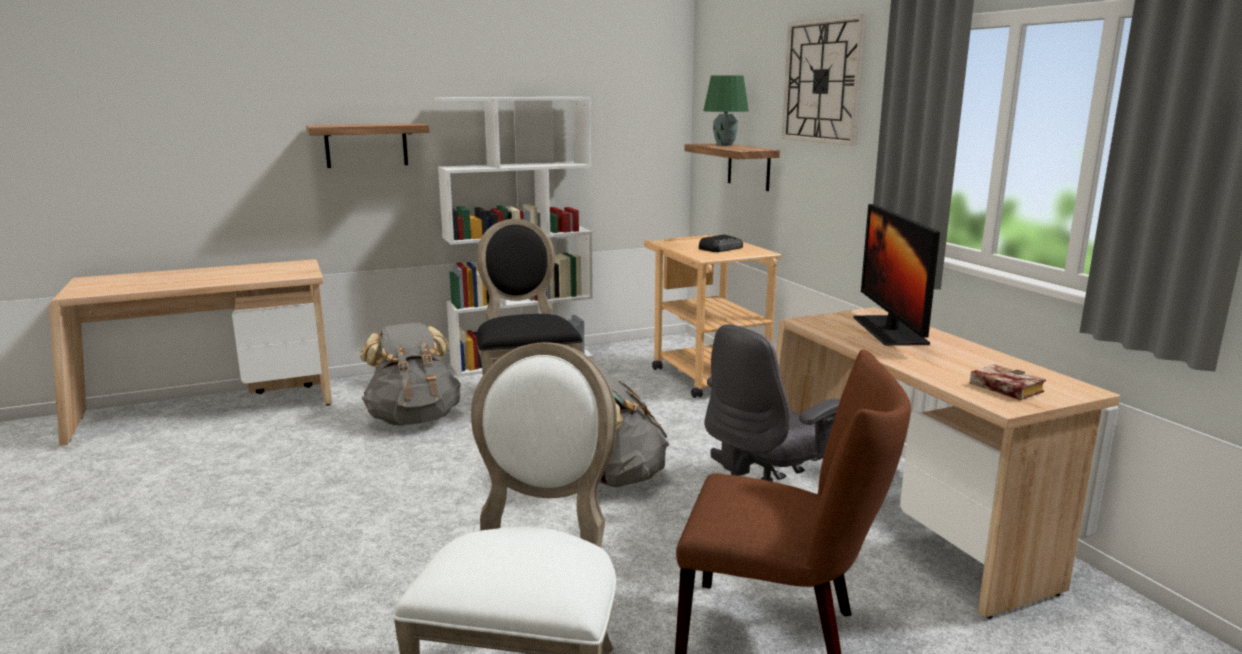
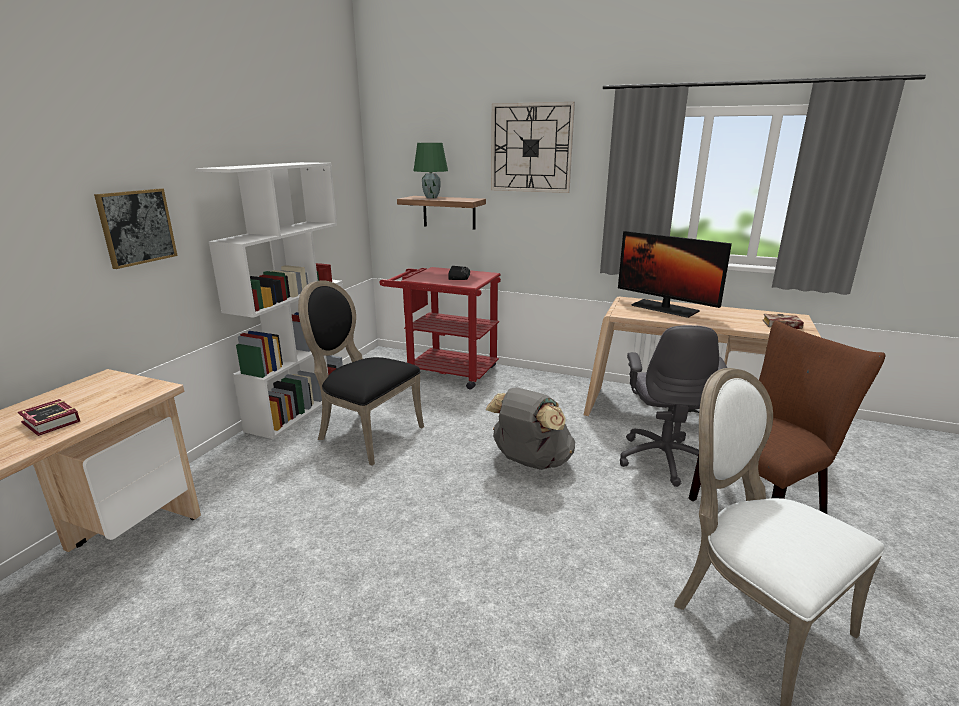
camera: 45 degrees left, 5 degrees up
shelf [306,123,430,168] -> picture [94,188,178,269]
grey backpack [360,323,461,426] -> none
beige cart [644,235,781,398] -> red cart [380,267,501,390]
none -> book [18,399,81,436]

